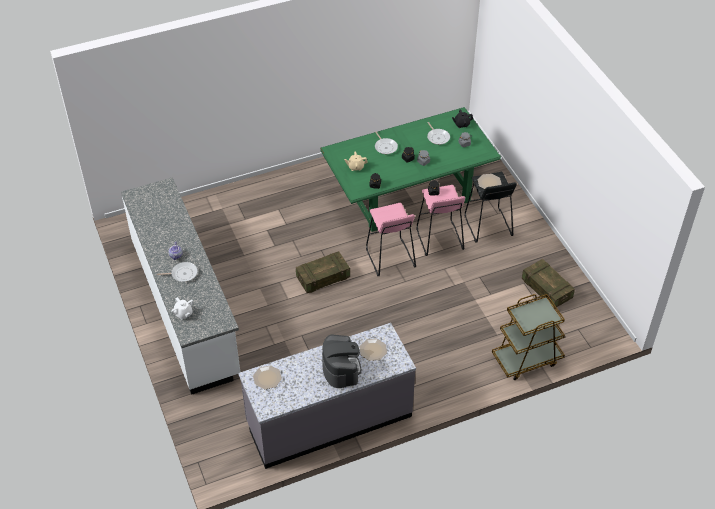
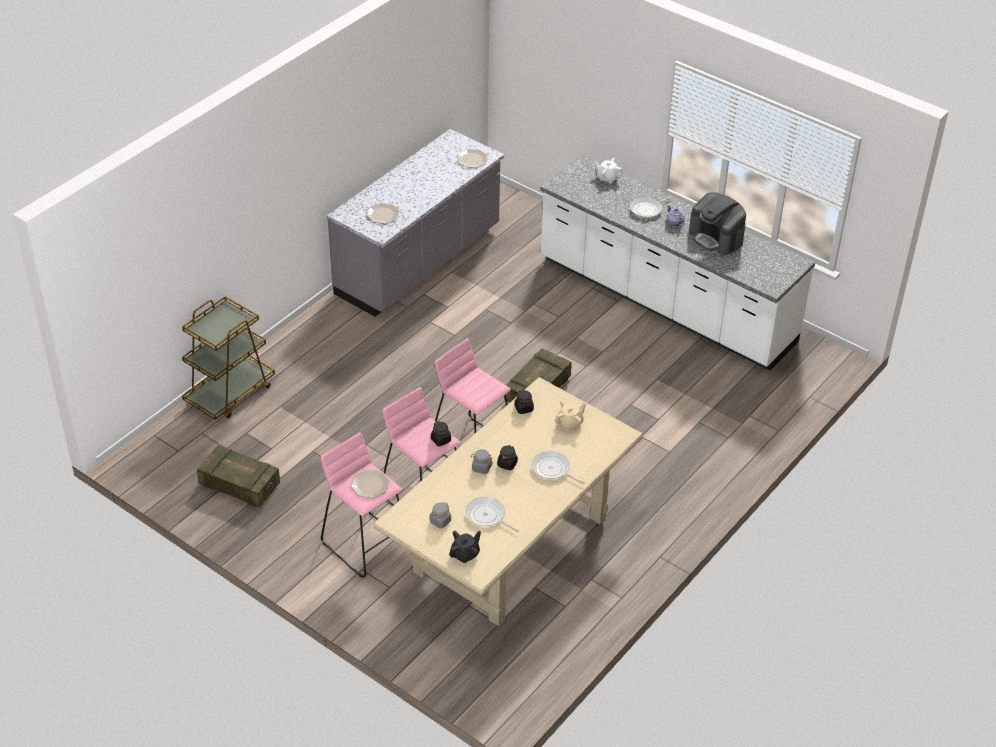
camera: 150 degrees right, 5 degrees down
green dining table [320,107,501,232] -> beige dining table [374,377,643,626]
coffee machine [322,334,361,388] -> coffee machine moved to [689,192,746,255]
black stool [465,172,517,243] -> pink stool [321,432,402,578]

